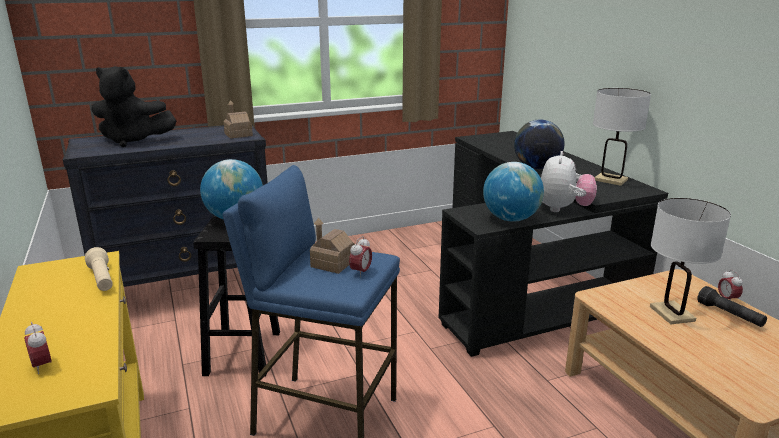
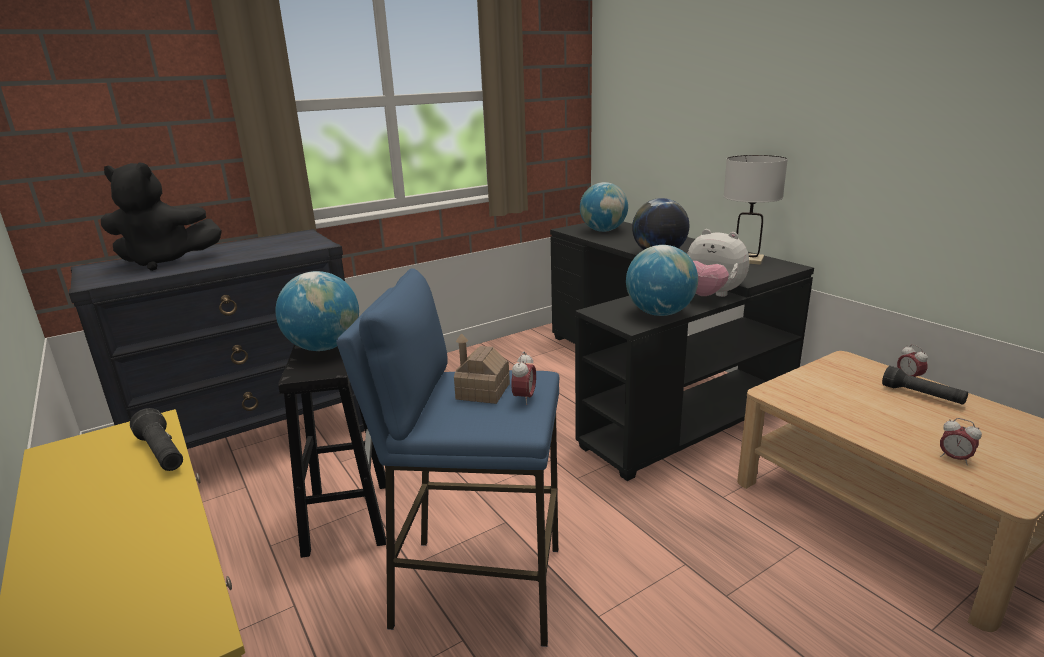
camera: 10 degrees left, 0 degrees up
alarm clock [24,322,52,374] -> alarm clock moved to [940,418,982,465]
beige flashlight [85,247,113,291] -> black flashlight [130,408,183,471]
toy house [224,100,253,139] -> none
plush toy [541,151,597,212] -> plush toy turned 120 degrees clockwise [687,229,749,297]
white table lamp [650,198,731,324] -> none
none -> globe [580,182,628,232]

